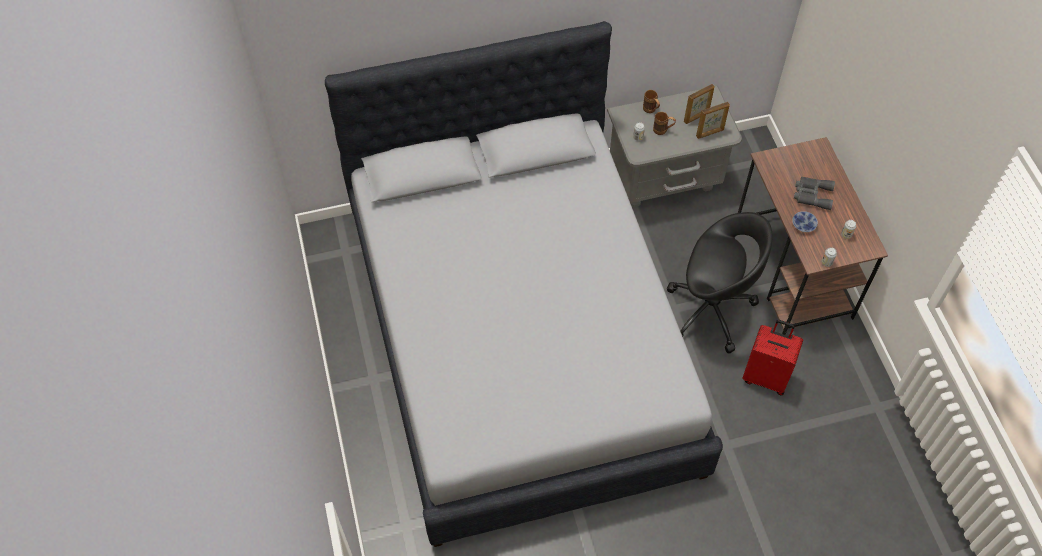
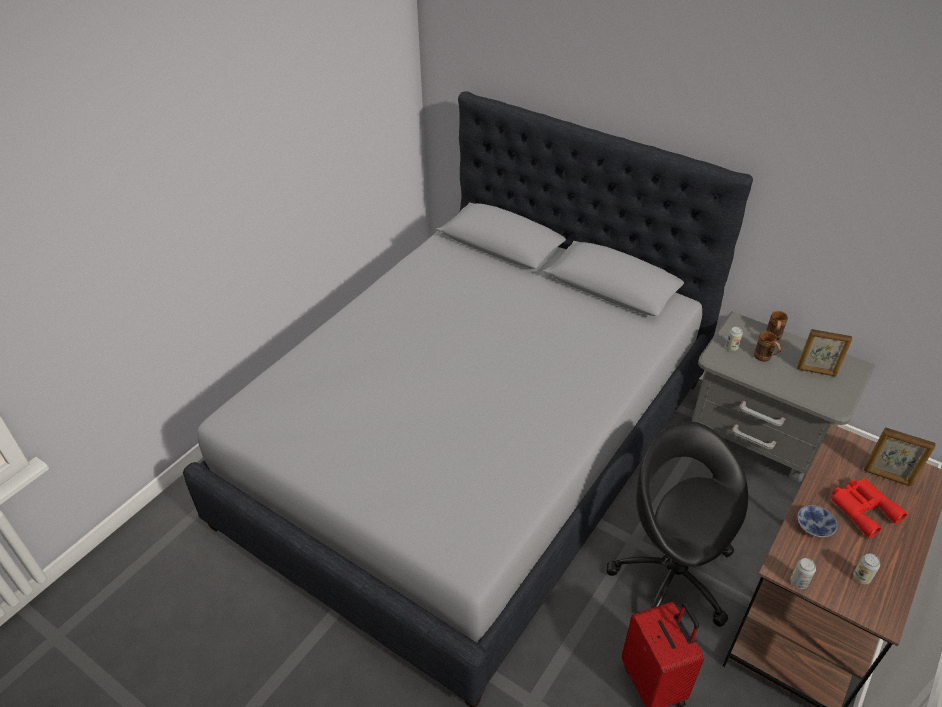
camera: 50 degrees right, 15 degrees down
black office chair [667,212,772,353] -> black office chair turned 150 degrees clockwise [606,421,748,627]
picture frame [696,102,730,139] -> picture frame moved to [864,427,936,487]
grey binoculars [794,177,835,210] -> red binoculars [832,479,908,538]

